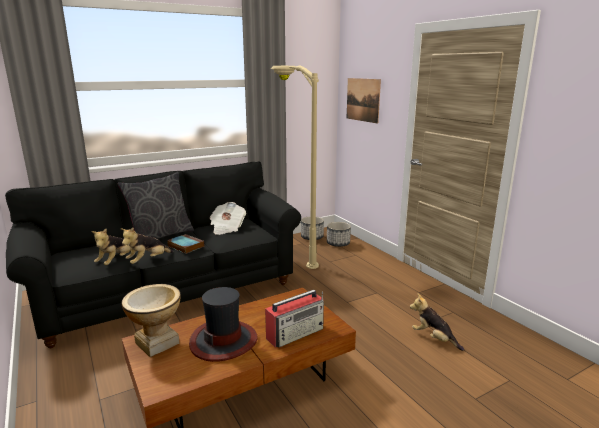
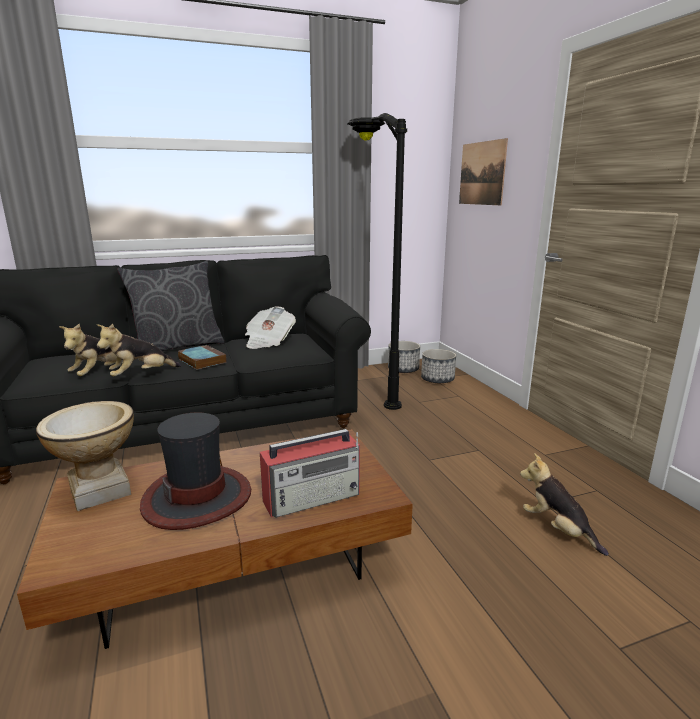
camera: 10 degrees right, 0 degrees up
beige floor lamp [271,66,319,269] -> black floor lamp [347,113,407,410]

